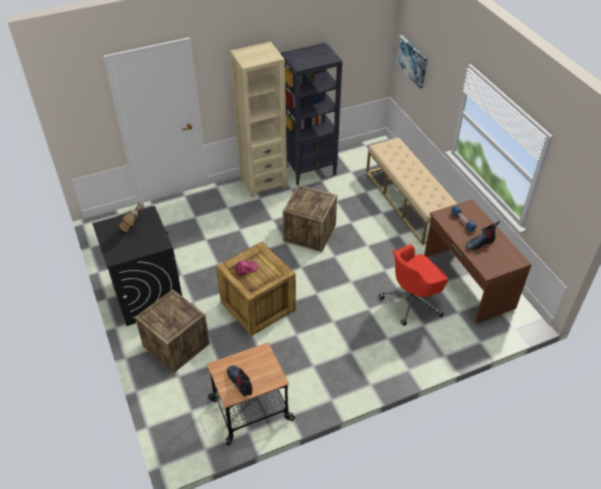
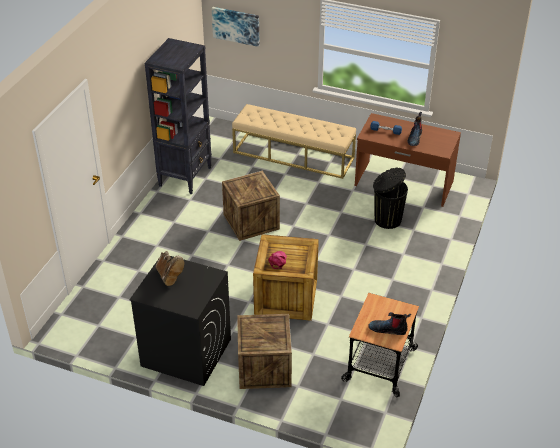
camera: 45 degrees left, 5 degrees down
beige bookcase [230,42,287,198] -> none
red office chair [378,244,448,326] -> black trash can [373,167,408,229]

